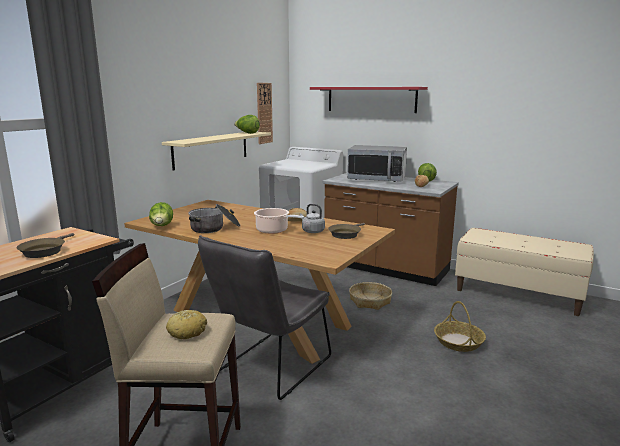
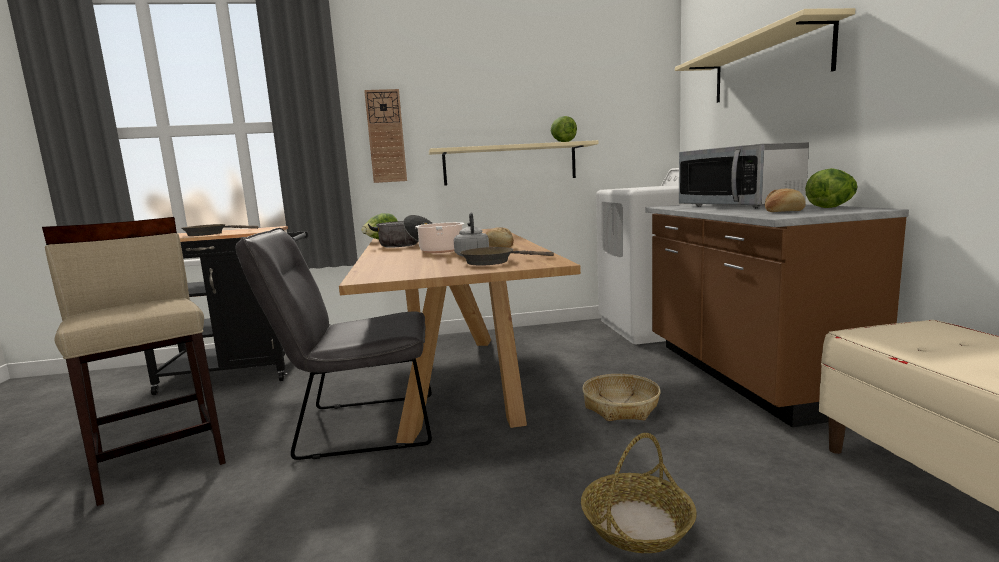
camera: 50 degrees right, 5 degrees down
bread [166,310,207,339] -> none
wall clock [257,83,273,144] -> wall clock moved to [364,89,407,183]
red shelf [310,87,428,113] -> beige shelf [675,8,855,103]

